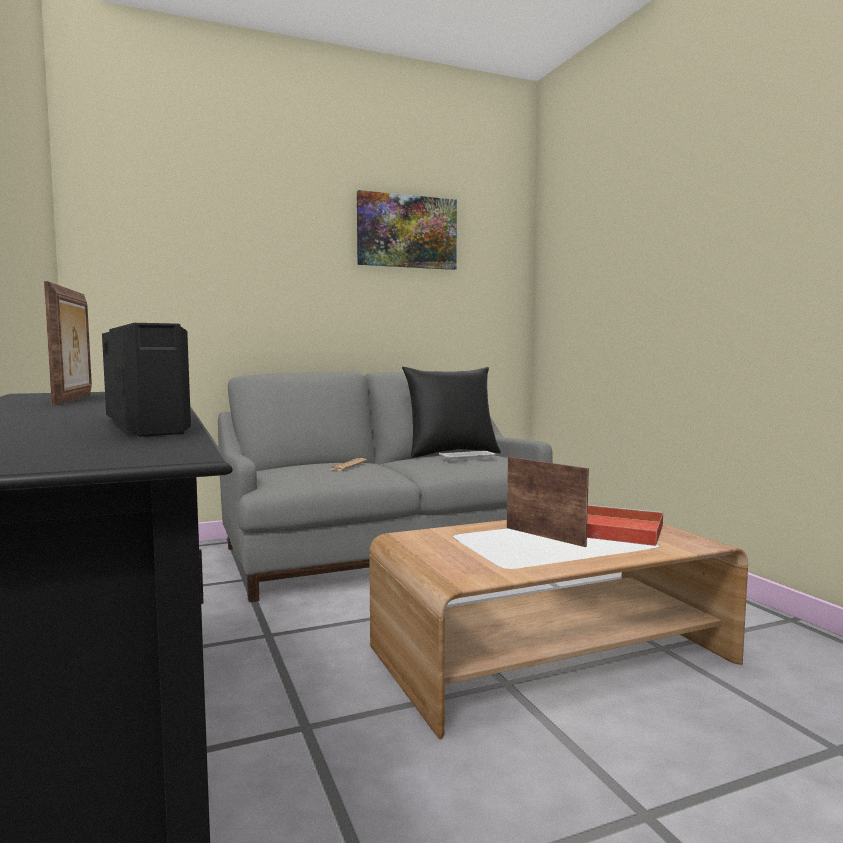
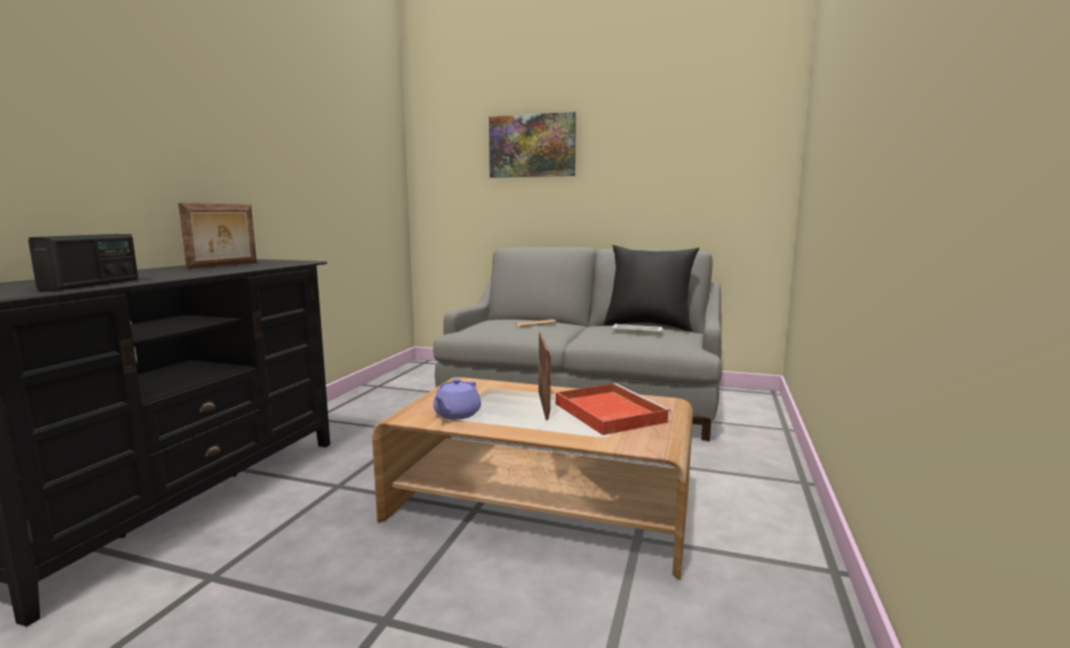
camera: 40 degrees right, 5 degrees up
picture [357,190,457,270] -> picture moved to [489,112,576,178]
none -> purple teapot [433,378,481,420]

